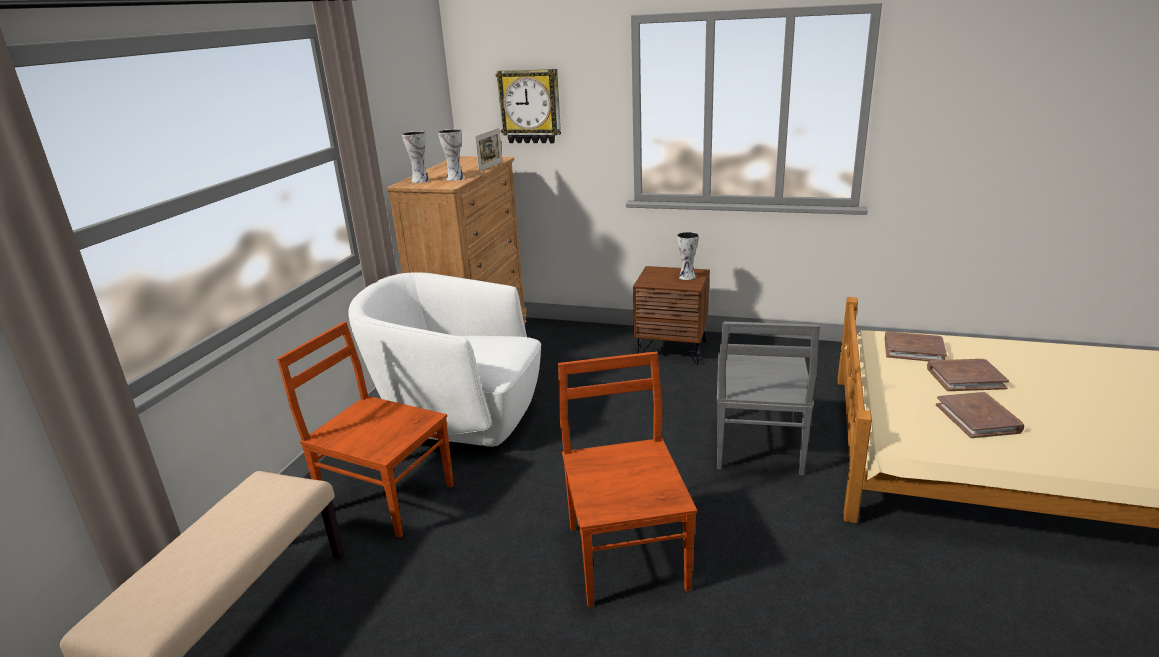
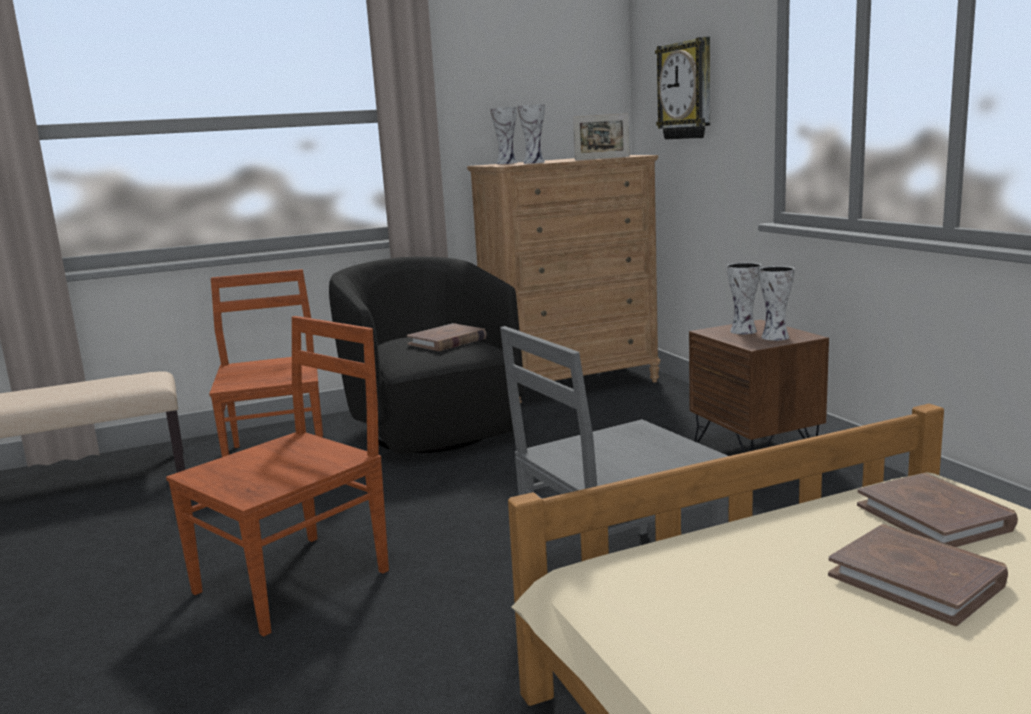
camera: 50 degrees right, 10 degrees down
white armchair [348,272,541,449] -> black armchair [329,256,525,454]
brown book [936,392,1024,438] -> brown book moved to [407,323,486,351]
none -> vase [727,263,761,335]

